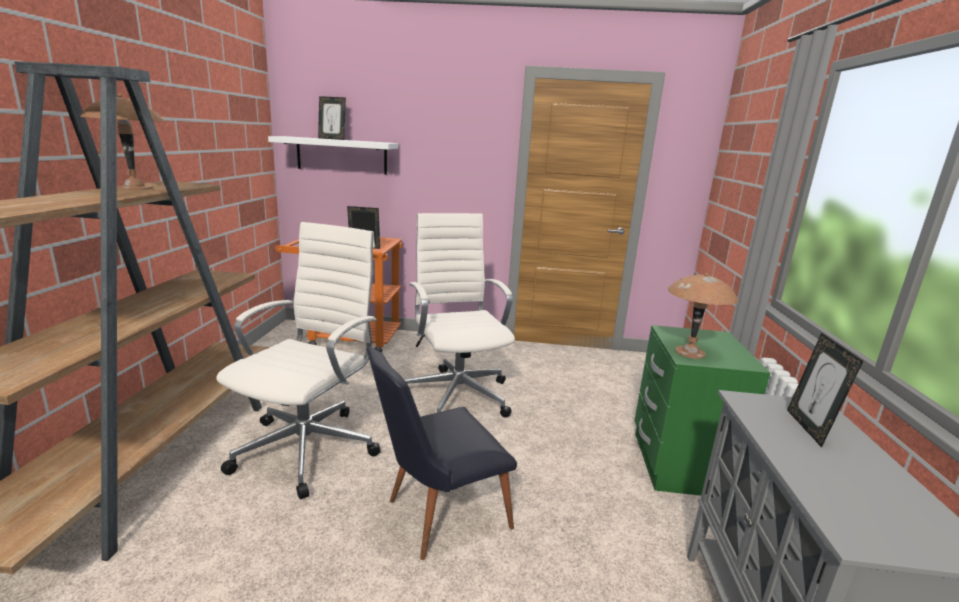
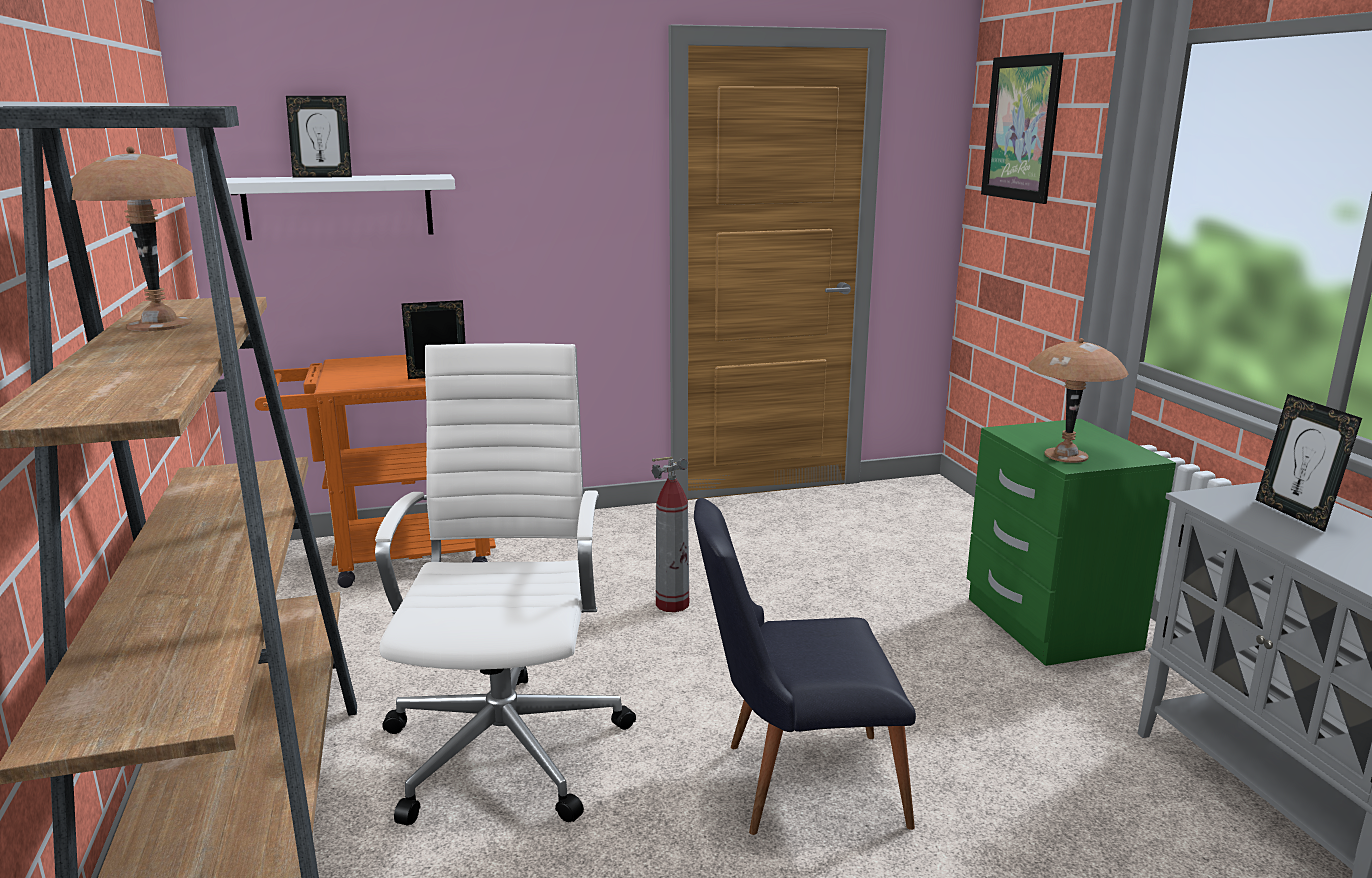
camera: 20 degrees left, 0 degrees up
black chair [367,347,517,560] -> black chair turned 45 degrees clockwise [694,498,916,835]
white office chair [404,213,515,418] -> fire extinguisher [652,456,689,612]
none -> picture [981,52,1064,204]

